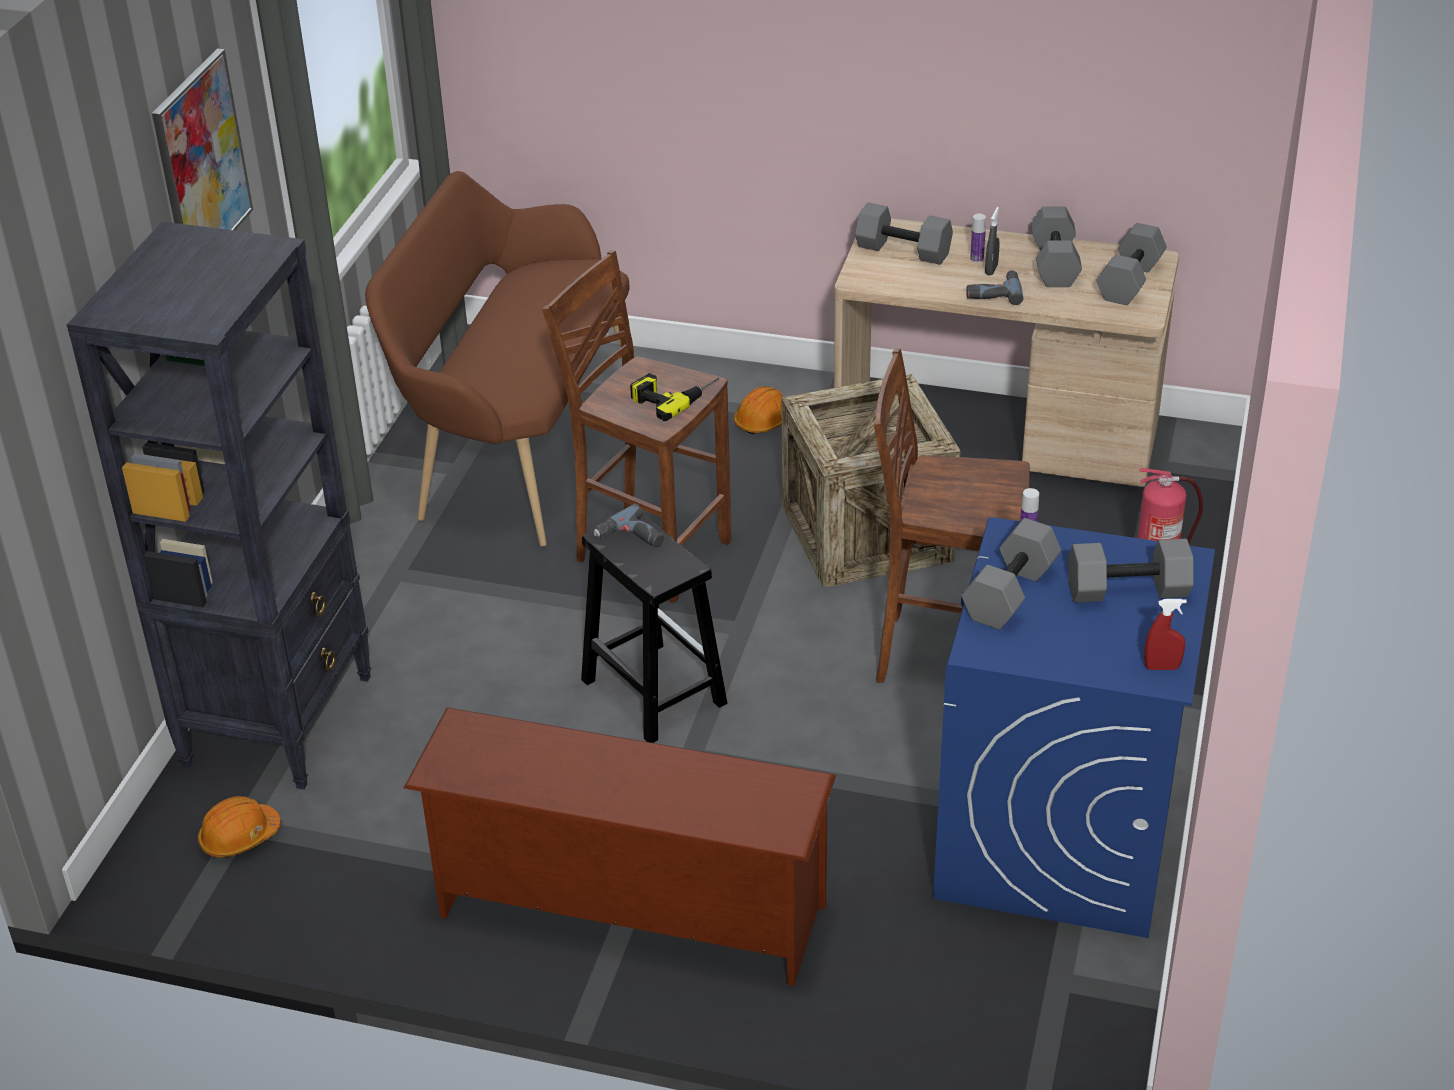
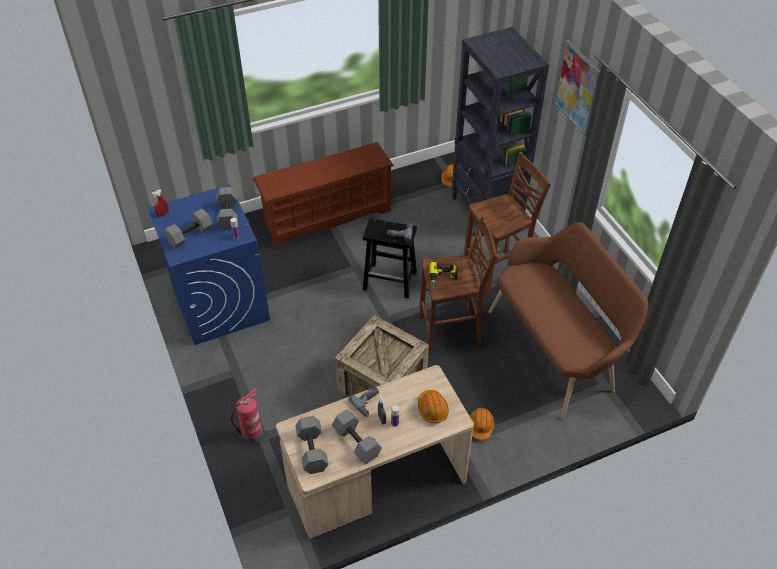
camera: 140 degrees right, 10 degrees up
grey dumbbell [855,202,953,265] -> orange hard hat [418,390,449,423]
brown stool [874,348,1030,683] -> brown stool moved to [464,152,551,295]

